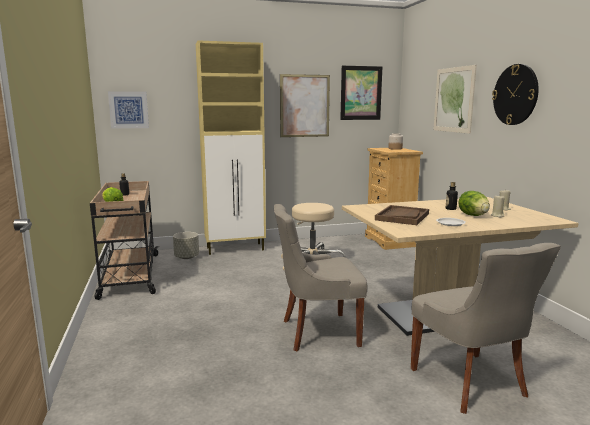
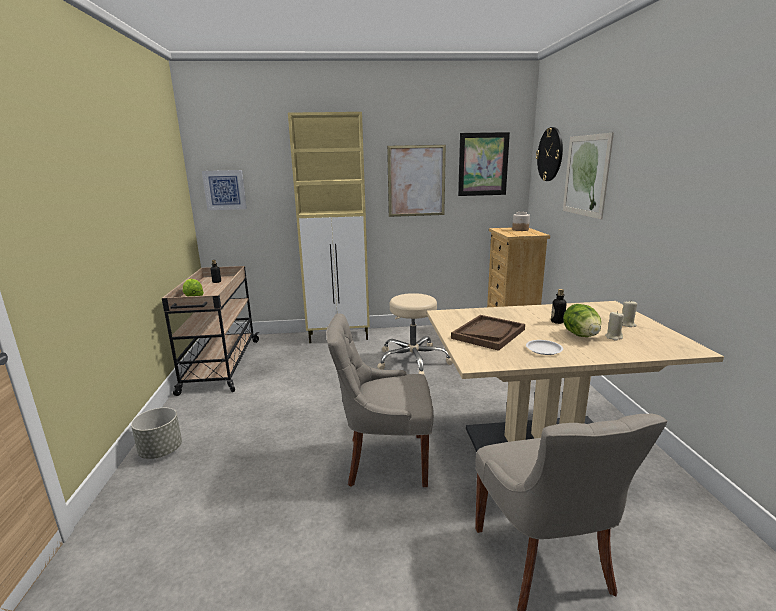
camera: 10 degrees right, 5 degrees up
grey planter [173,232,199,259] -> grey planter moved to [131,408,182,459]
wall clock [492,64,539,125] -> wall clock moved to [536,127,563,181]

